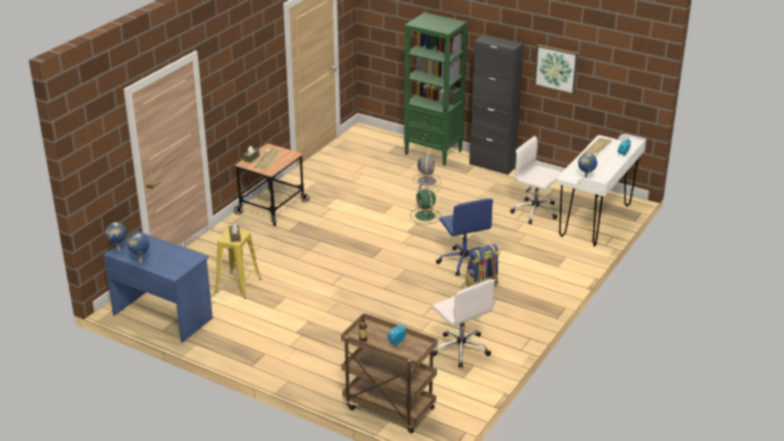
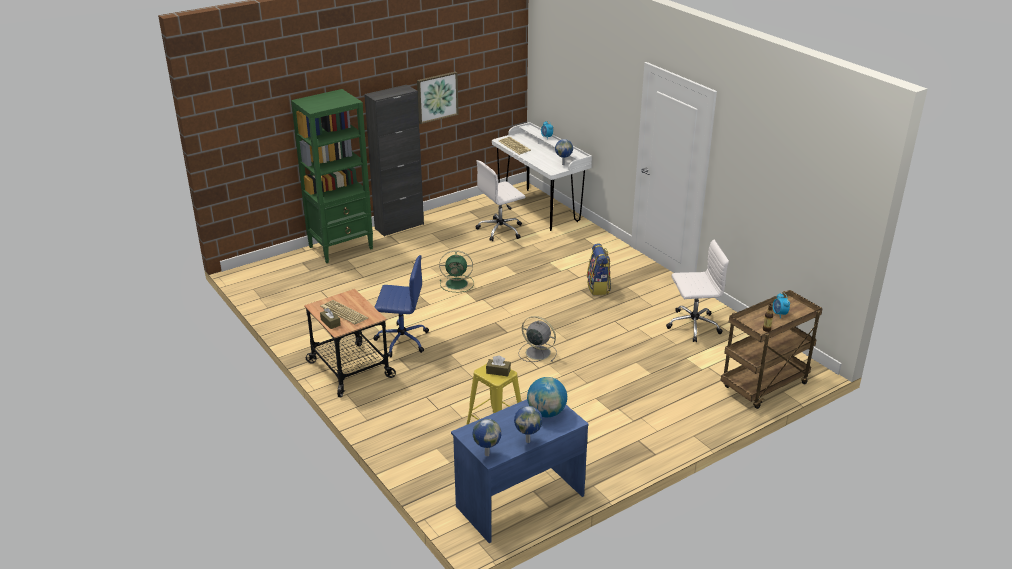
camera: 65 degrees left, 0 degrees up
grey fan [413,150,441,189] -> grey fan moved to [519,316,557,362]
blue office chair [436,198,493,276] -> blue office chair moved to [374,255,429,358]
none -> globe [527,377,567,417]

